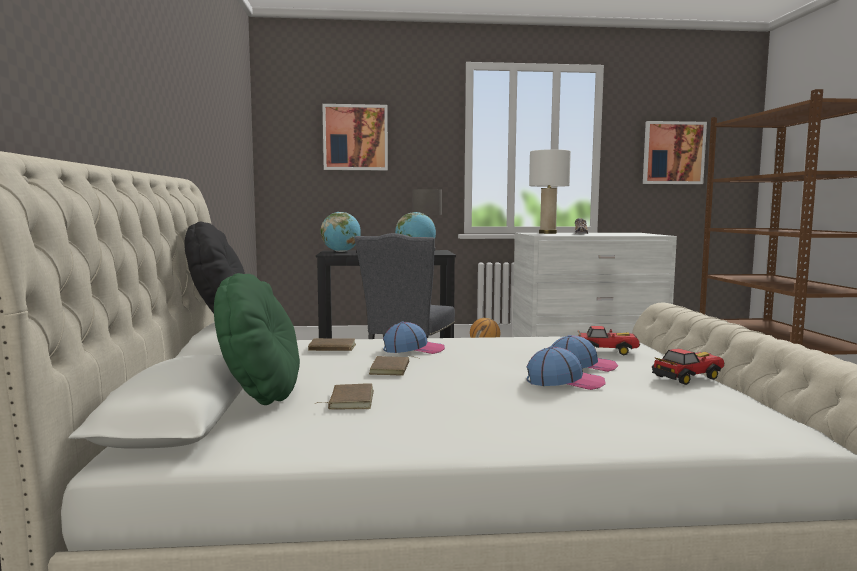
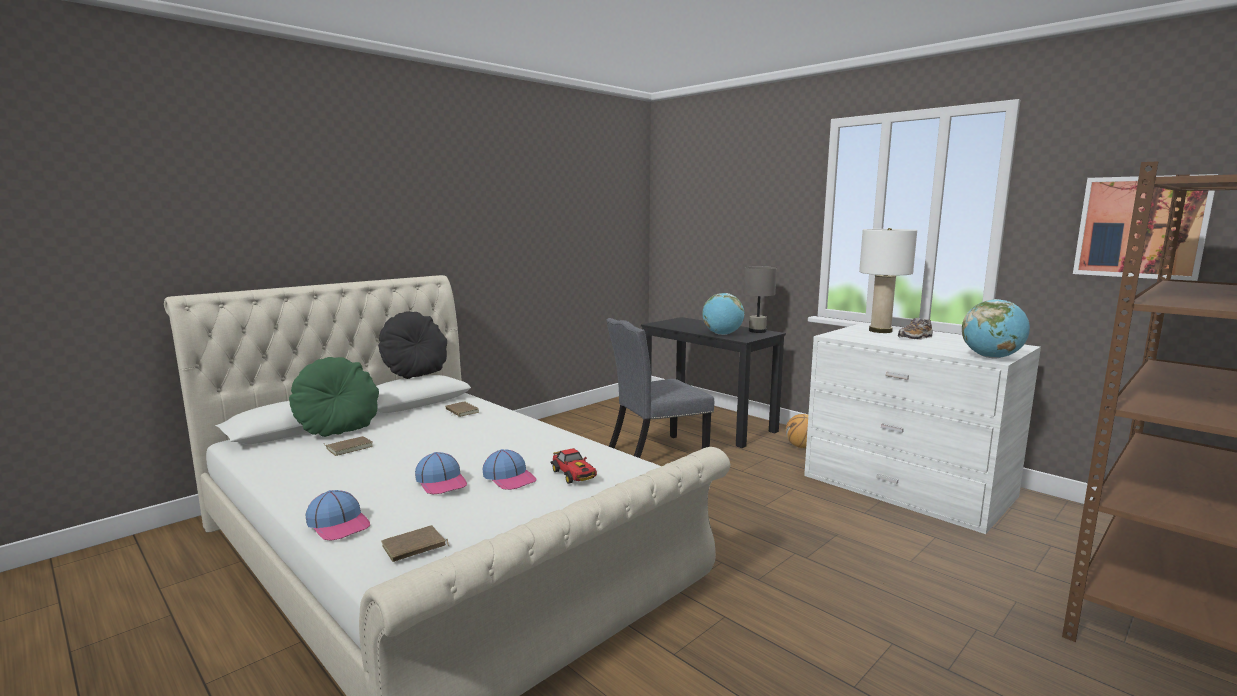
camera: 50 degrees right, 5 degrees up
globe [321,212,361,252] -> globe moved to [962,299,1030,359]
picture [322,104,388,171] -> none
brown book [369,356,419,376] -> brown book moved to [381,525,450,562]
cap [383,322,445,354] -> cap moved to [305,490,370,541]
toy car [652,348,724,385] -> none

